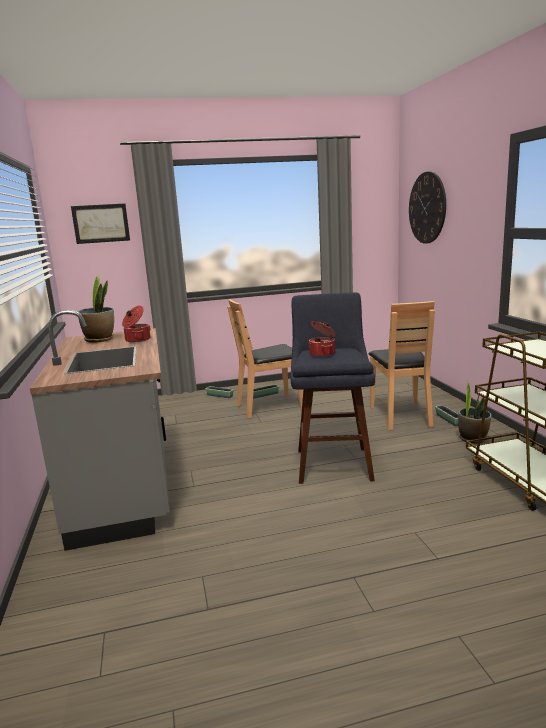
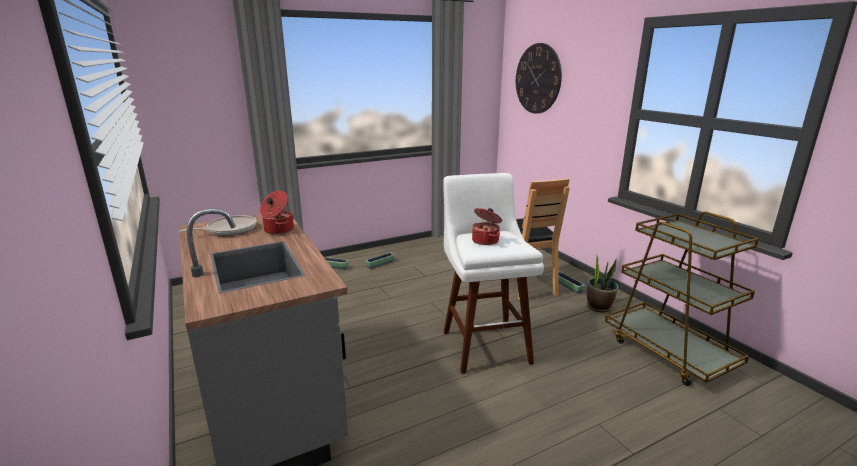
camera: 15 degrees left, 5 degrees up
picture [71,203,130,244] -> none
potted plant [78,275,114,343] -> frying pan [180,215,257,236]
brown chair [227,299,303,419] -> none
blue stool [291,292,375,484] -> white stool [443,173,544,374]

